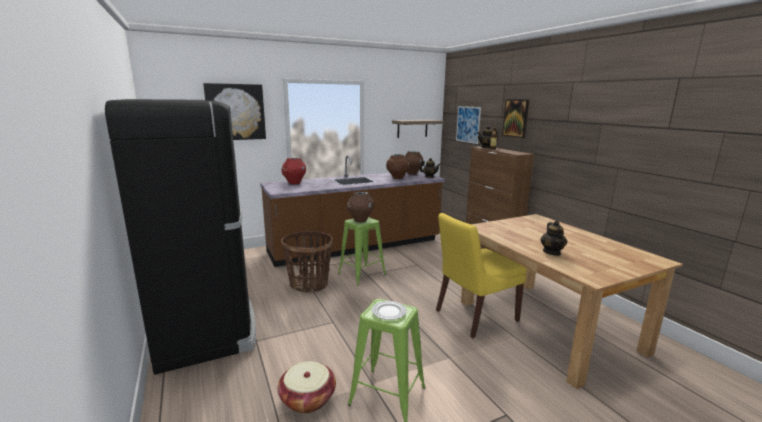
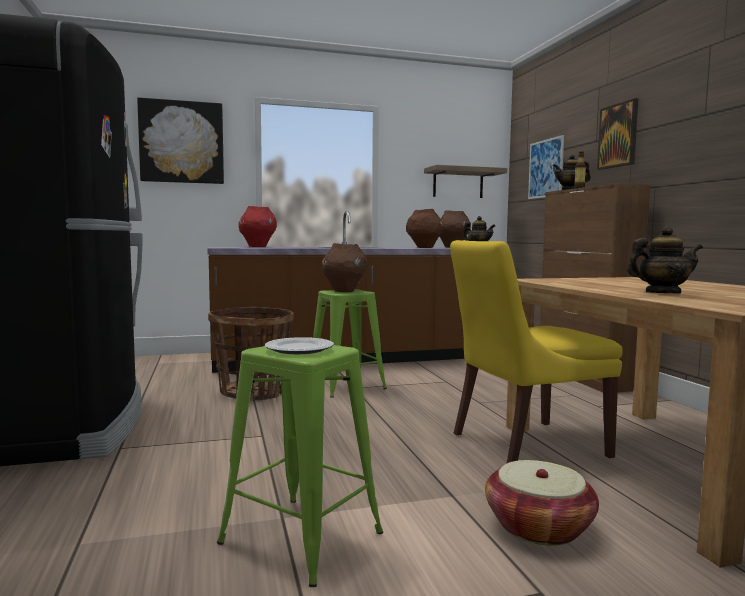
camera: 10 degrees right, 10 degrees down
basket [278,361,336,413] -> basket moved to [485,460,599,546]
teapot [541,220,567,256] -> teapot turned 105 degrees counterclockwise [627,226,703,293]

